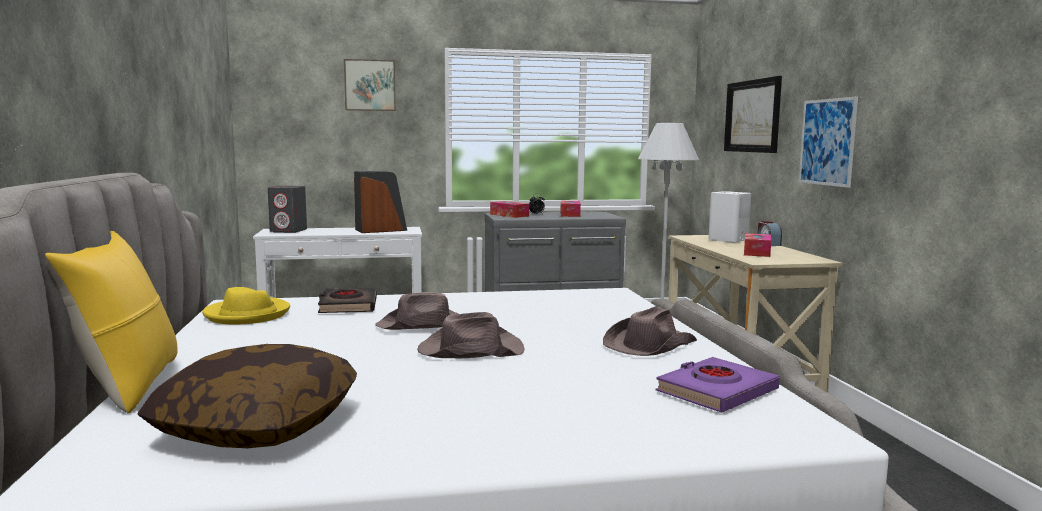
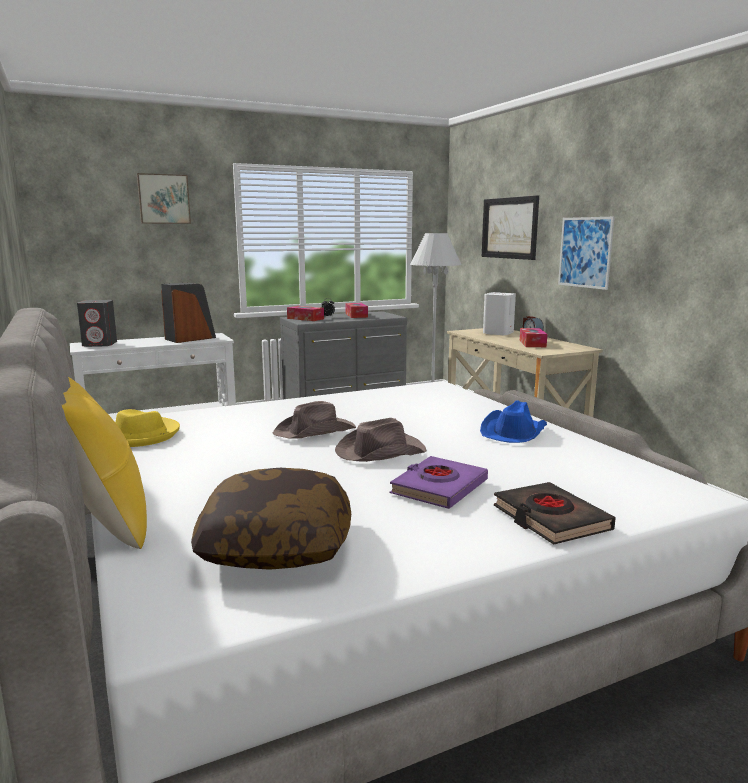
camera: 15 degrees left, 5 degrees up
black book [318,288,377,313] -> black book moved to [494,482,616,545]
brown hat [603,306,697,356] -> blue hat [480,400,547,443]
purple book [655,357,780,413] -> purple book moved to [389,456,488,509]

